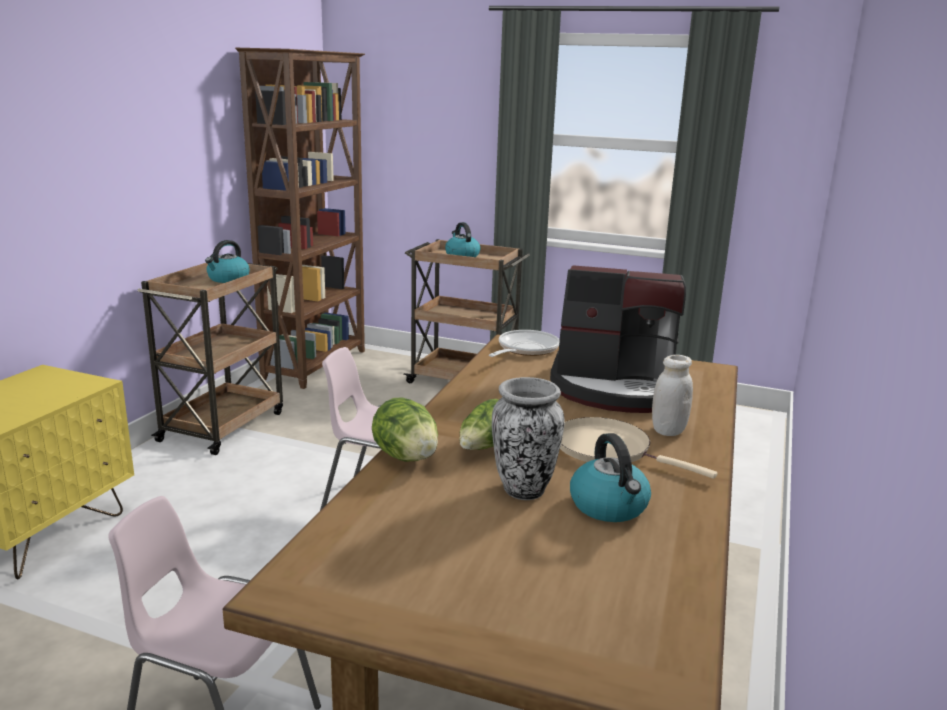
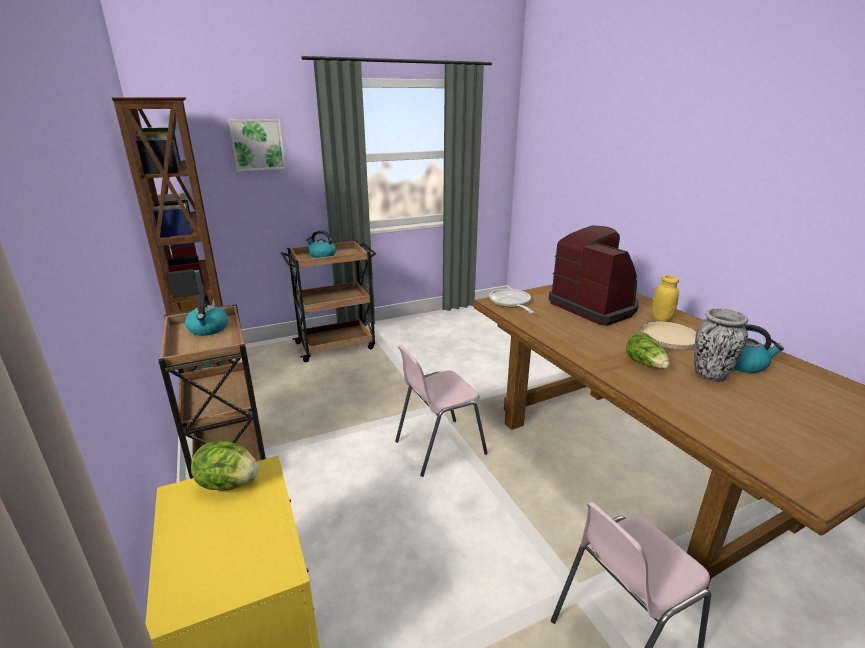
camera: 45 degrees left, 5 degrees up
lettuce [372,398,438,462] -> lettuce moved to [191,441,259,491]
coffee machine [550,265,686,413] -> coffee machine turned 90 degrees counterclockwise [549,226,639,326]
white jar [652,355,693,436] -> yellow jar [652,275,679,321]
none -> picture [228,119,286,171]

